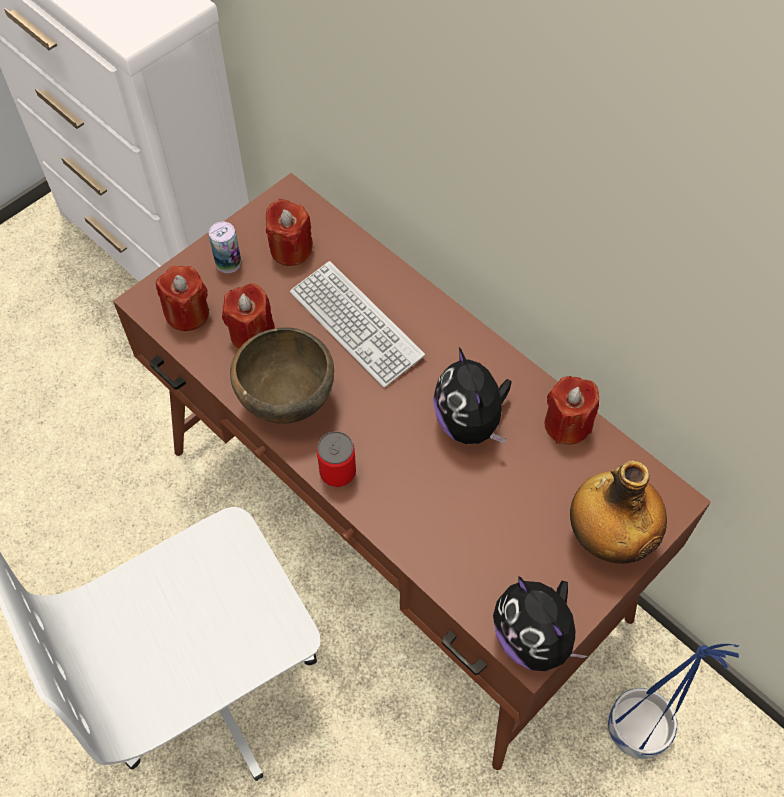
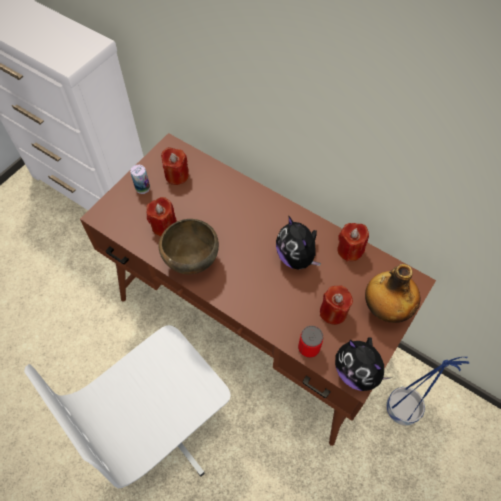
camera: 10 degrees left, 0 degrees up
red candle [156,266,209,331] -> red candle moved to [320,285,353,325]
keyboard [290,261,425,388] -> none
can [317,431,356,487] -> can moved to [298,326,323,358]

